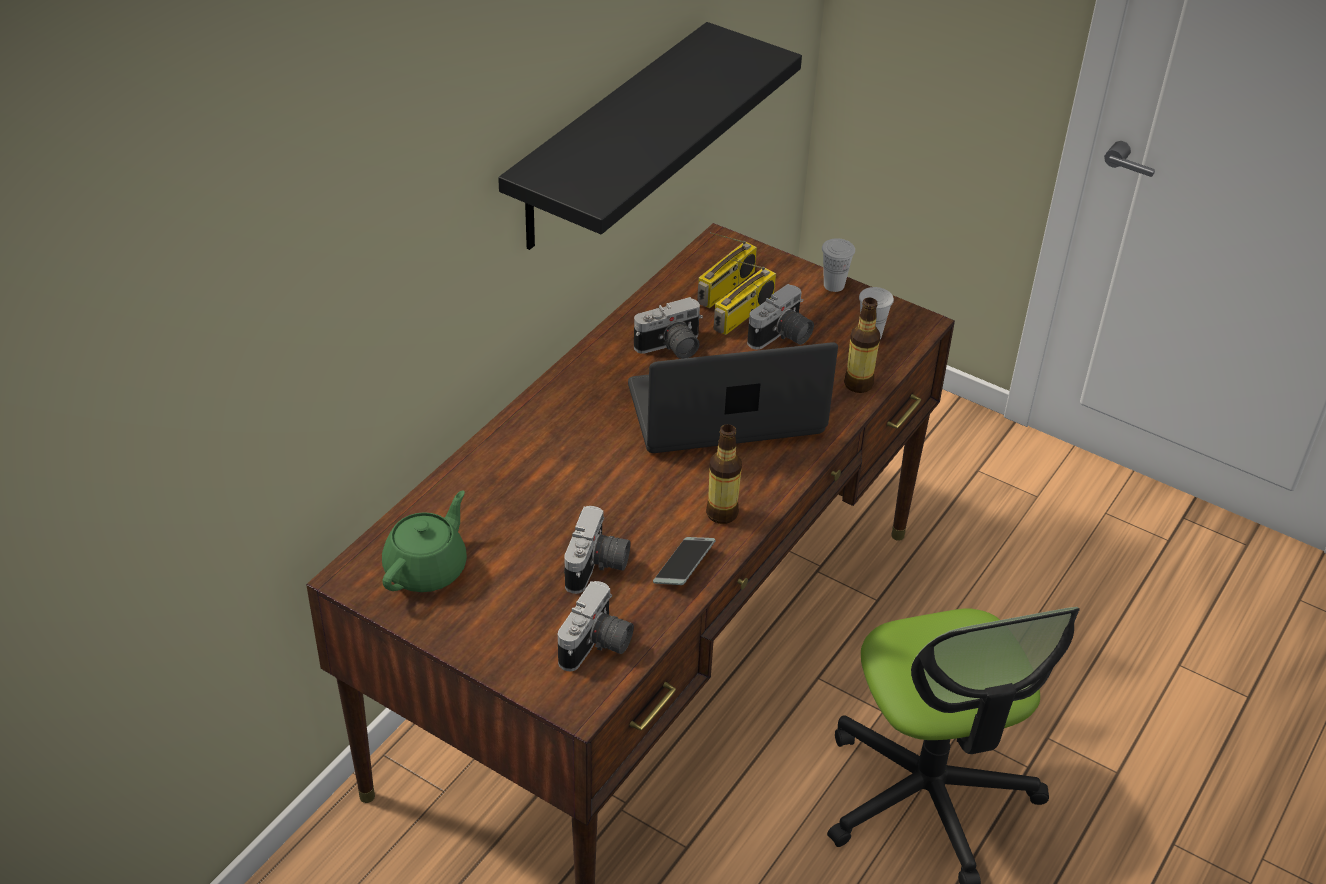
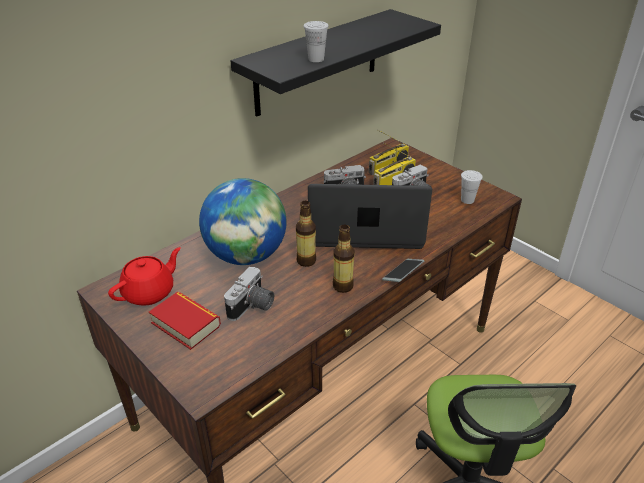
camera: 15 degrees right, 5 degrees down
green teapot [382,490,467,592] -> red teapot [108,247,181,306]
camera [558,581,634,671] -> none
phone [653,537,716,585] -> phone moved to [382,259,424,282]
white cup [822,238,855,292] -> white cup moved to [303,21,329,62]
bottle [844,298,880,393] -> bottle moved to [296,201,316,267]
none -> book [149,292,221,350]
none -> globe [199,178,286,265]

